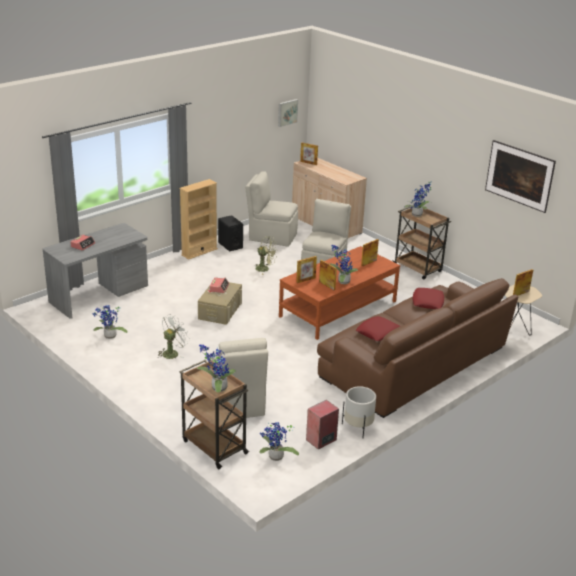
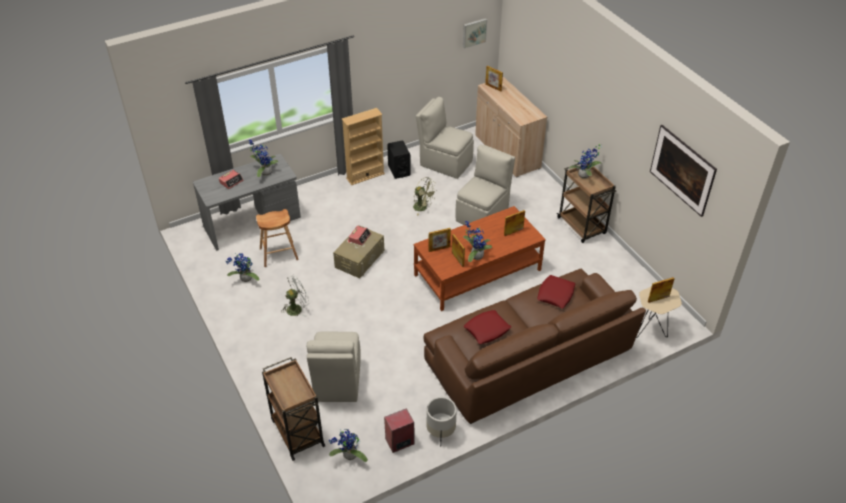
camera: 15 degrees right, 15 degrees up
potted plant [197,344,236,393] -> potted plant moved to [249,139,278,177]
none -> brown stool [256,209,299,267]

